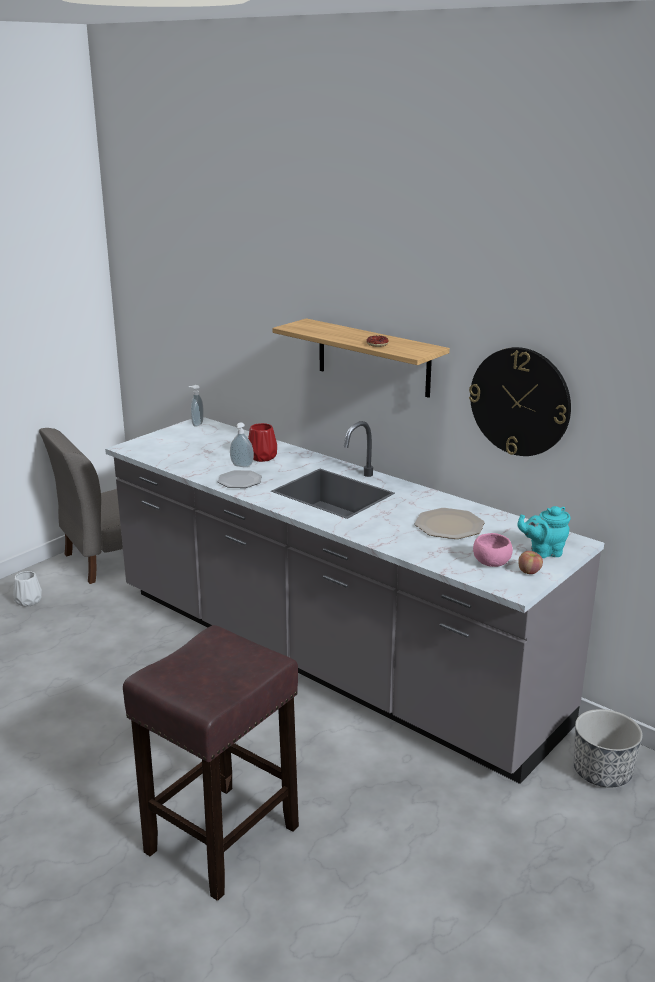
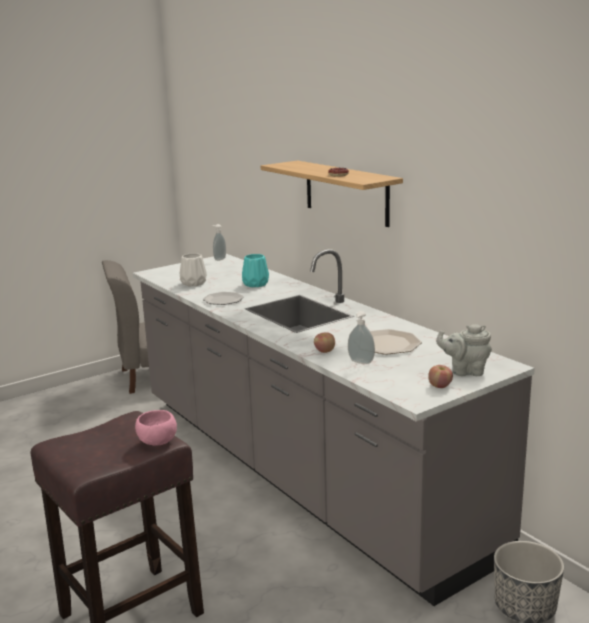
camera: 15 degrees right, 5 degrees down
white vase [13,571,42,607] -> white vase moved to [180,253,207,286]
soap dispenser [230,422,254,467] -> soap dispenser moved to [348,311,375,364]
red vase [248,423,277,462] -> turquoise vase [242,254,269,287]
wall clock [469,347,571,456] -> none
pink bowl [473,533,513,567] -> pink bowl moved to [135,410,177,446]
turquoise teapot [517,506,571,558] -> grey teapot [436,324,492,376]
none -> apple [314,332,335,353]

